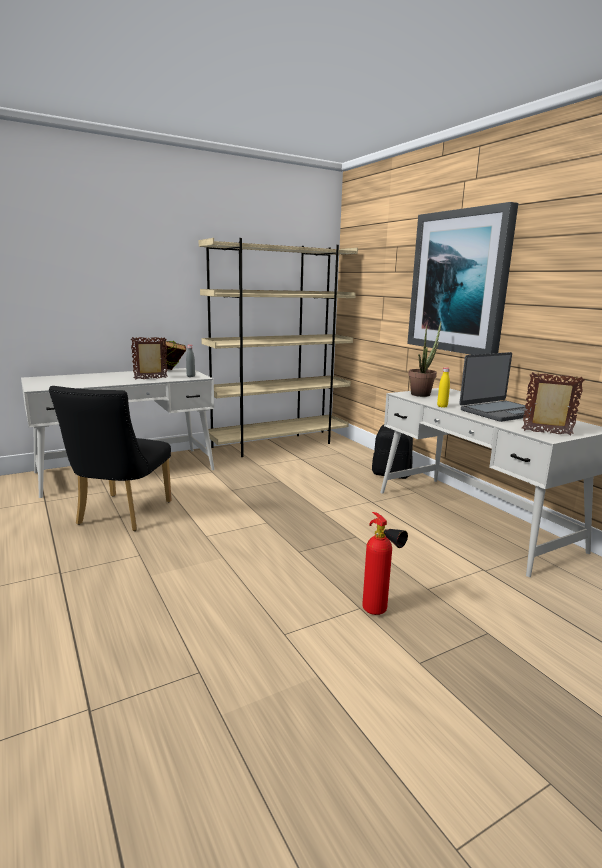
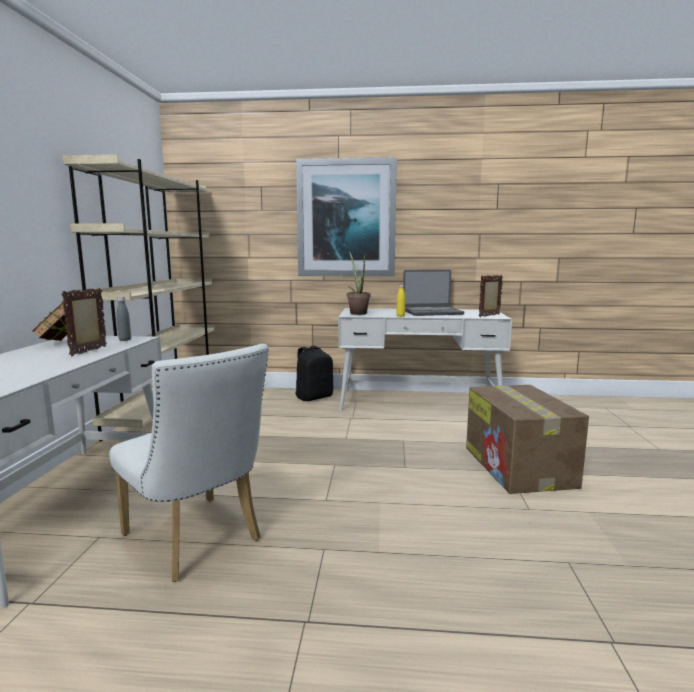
camera: 55 degrees left, 5 degrees down
black chair [49,386,171,531] -> white chair [109,344,269,582]
fire extinguisher [362,512,408,615] -> cardboard box [466,385,589,494]
laptop [459,352,531,422] -> laptop turned 75 degrees clockwise [403,270,464,316]

